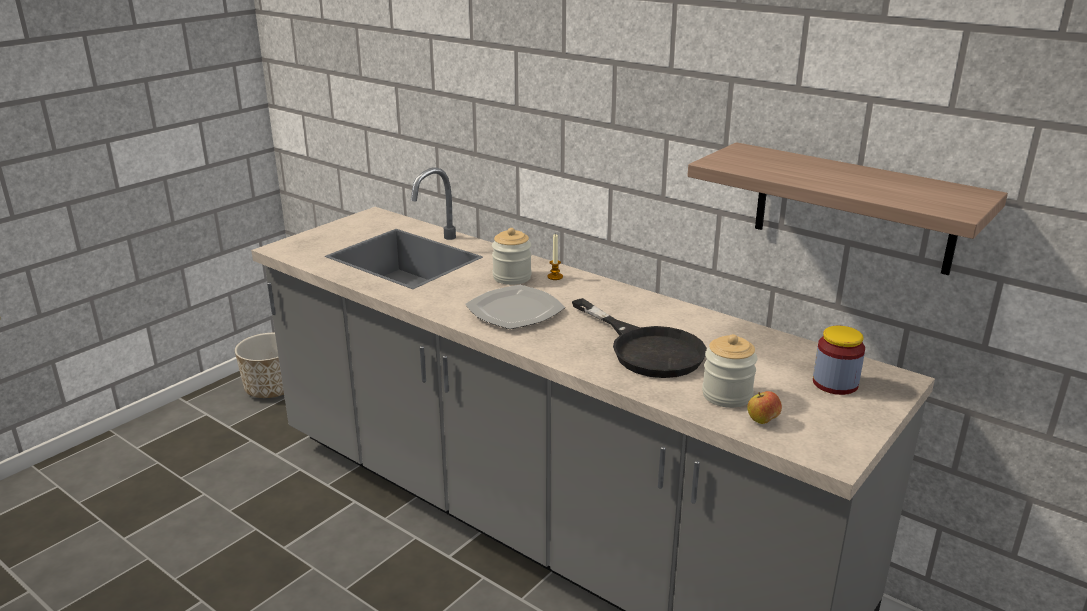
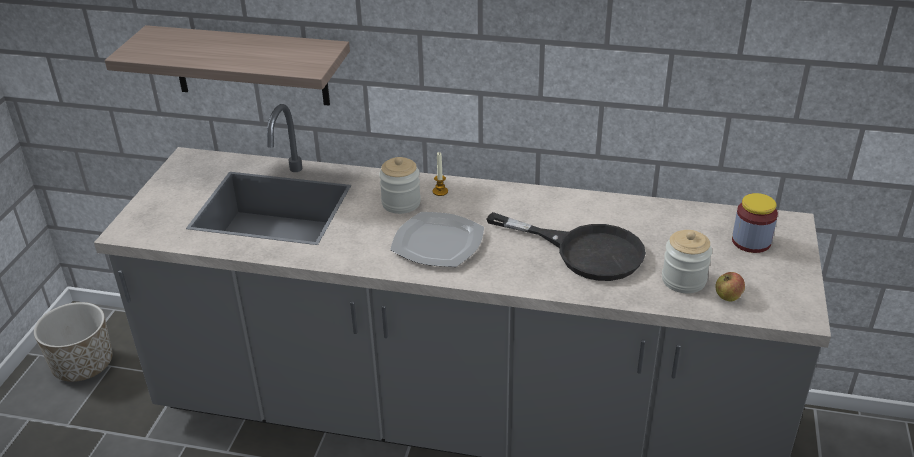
camera: 25 degrees left, 10 degrees up
shelf [687,142,1008,275] -> shelf moved to [105,25,350,106]

